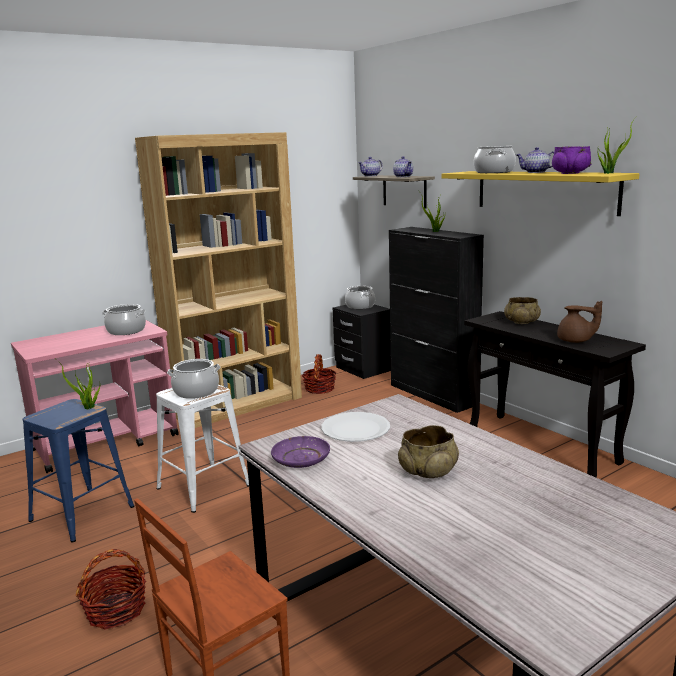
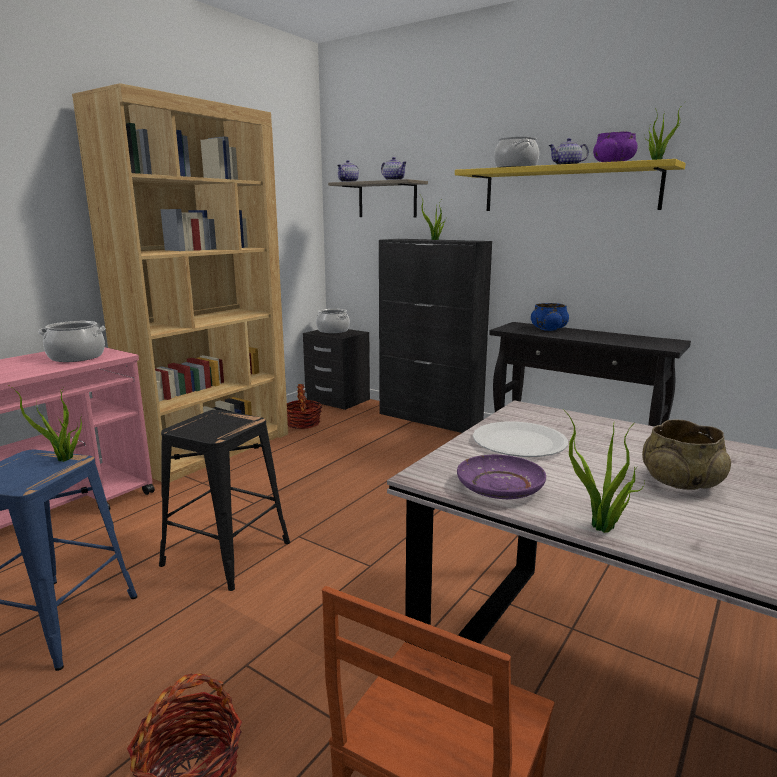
camera: 20 degrees left, 0 degrees up
white stool [156,385,249,513] -> black stool [159,410,290,591]
cooking pot [167,359,220,399] -> none
beige bowl [504,297,541,324] -> blue bowl [531,303,569,331]
brown teapot [557,301,602,343] -> none
none -> potted plant [563,409,645,533]

